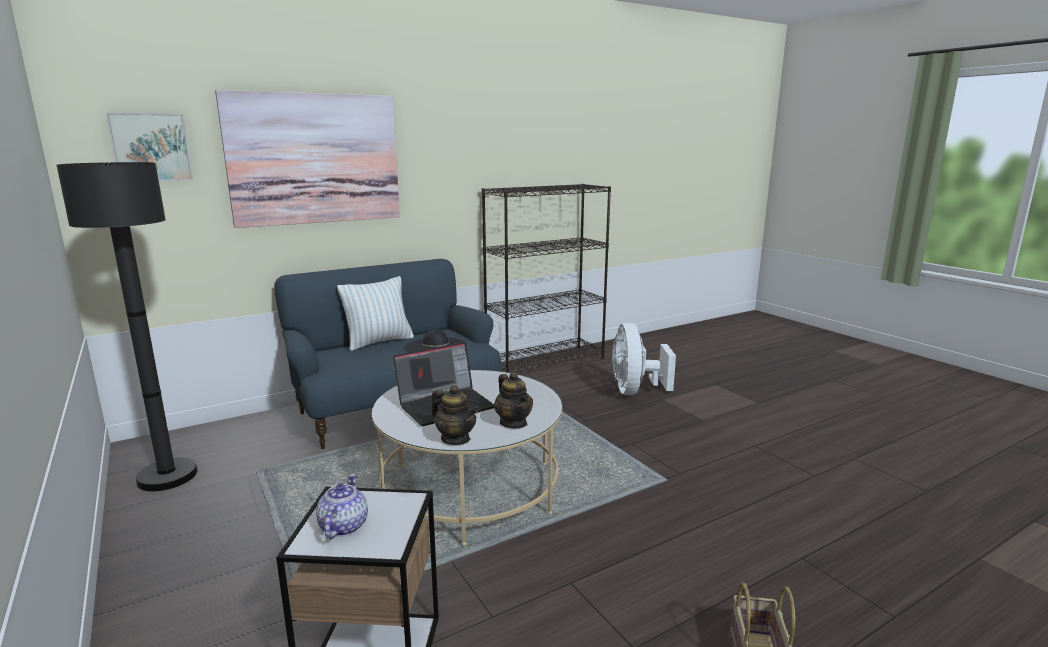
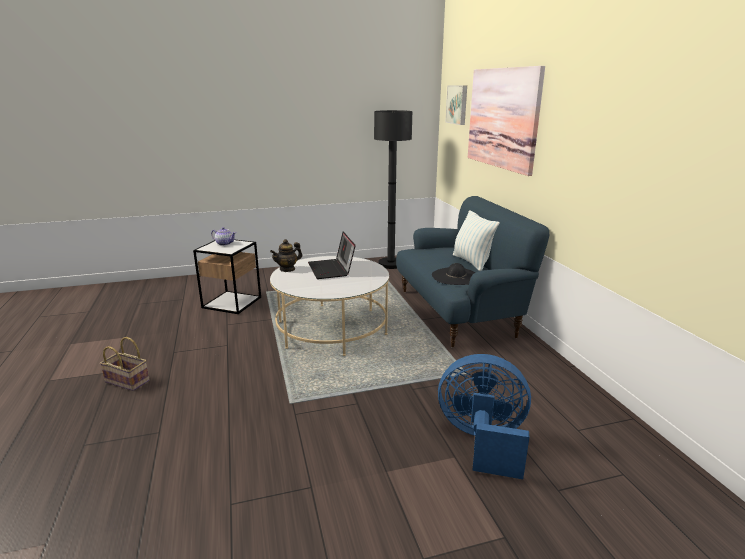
camera: 105 degrees right, 5 degrees up
black bookcase [482,184,611,373] -> none
teapot [494,372,533,429] -> none
white fan [612,323,676,395] -> blue fan [438,354,531,479]

